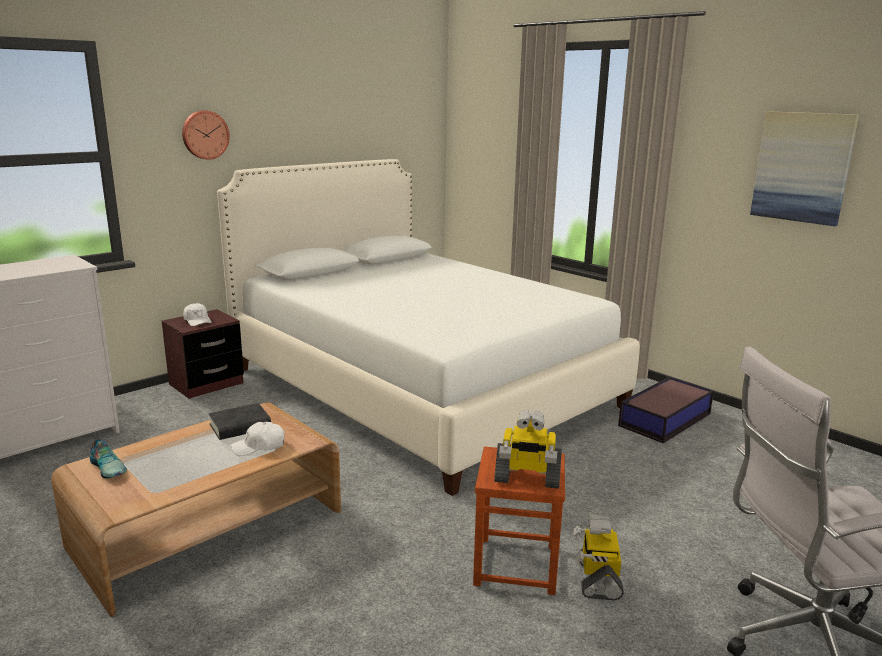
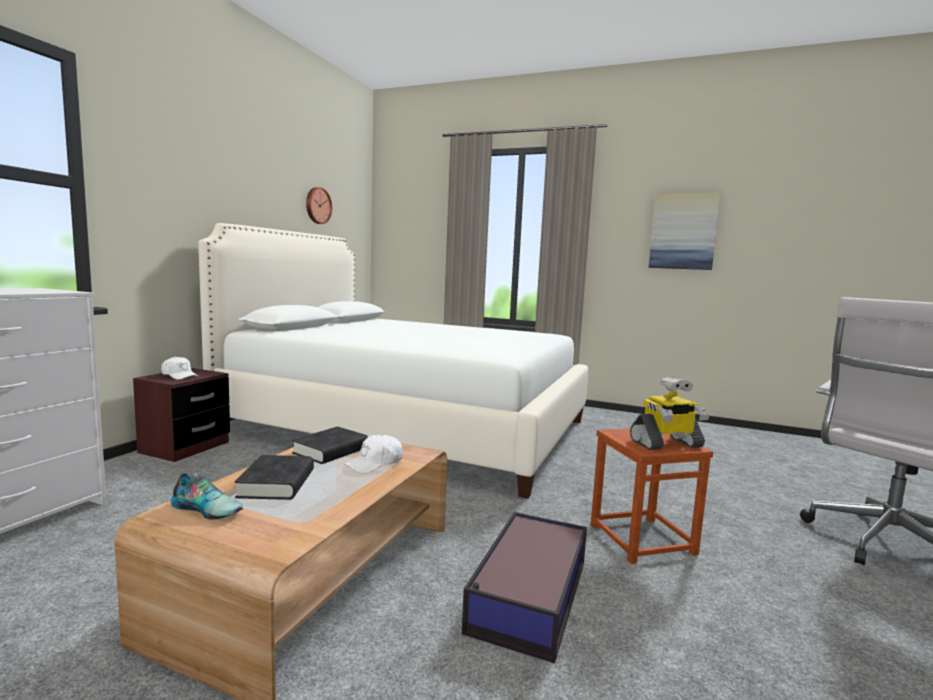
camera: 25 degrees left, 10 degrees down
wall clock [182,111,230,160] -> wall clock moved to [306,187,332,224]
toy robot [574,515,624,600] -> none
storage box [618,377,714,443] -> storage box moved to [462,512,587,663]
none -> black book [235,455,314,500]

